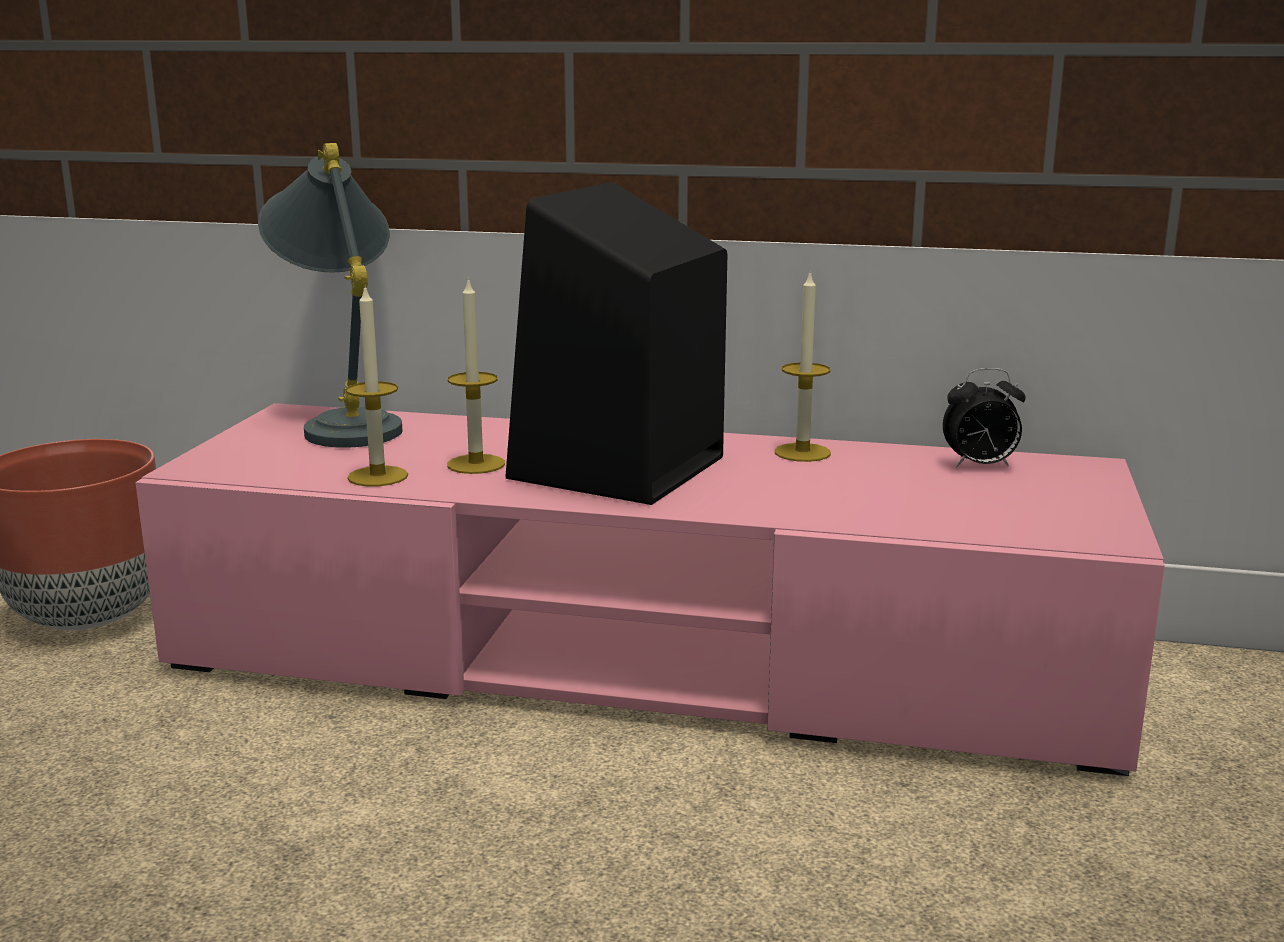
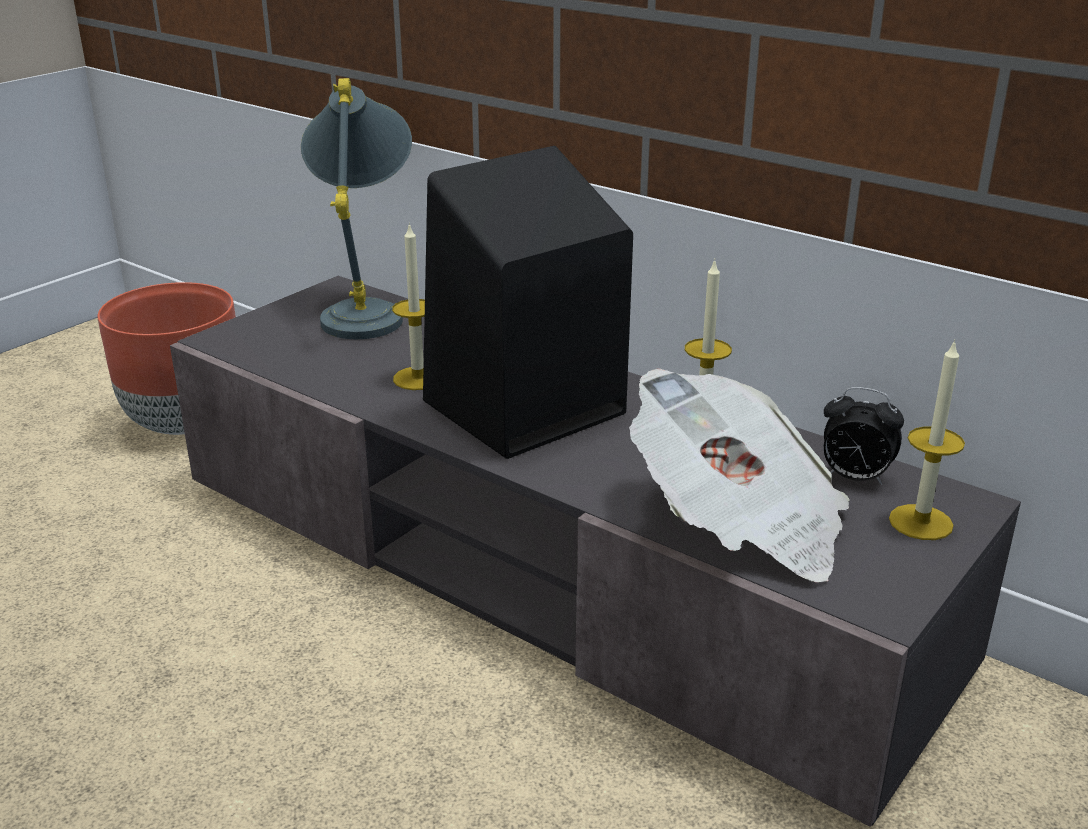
camera: 25 degrees right, 10 degrees up
pink tv stand [135,403,1165,776] -> grey tv stand [170,276,1021,827]
candle [345,287,408,487] -> candle moved to [889,340,965,540]
none -> newspaper [629,369,850,582]

